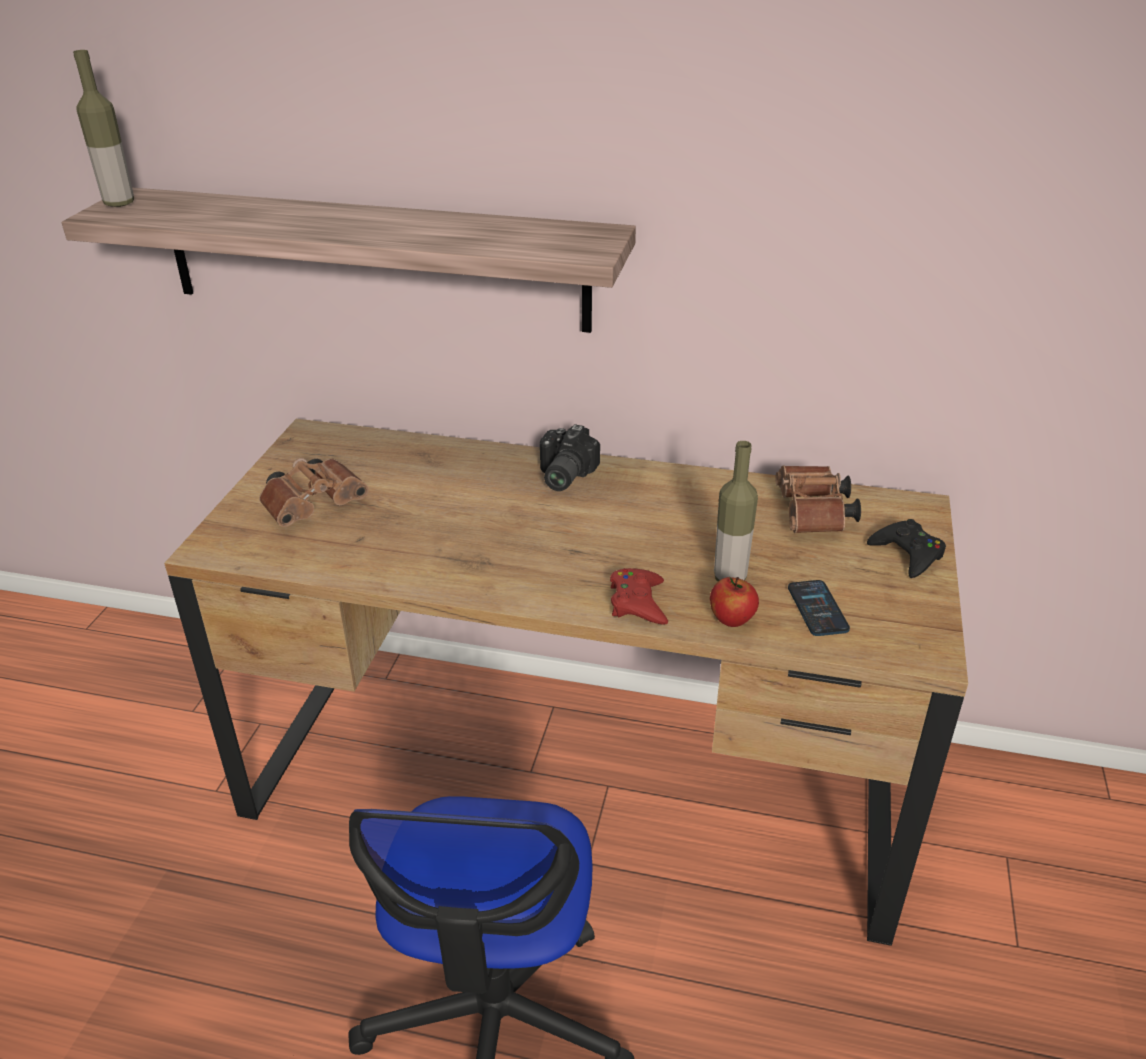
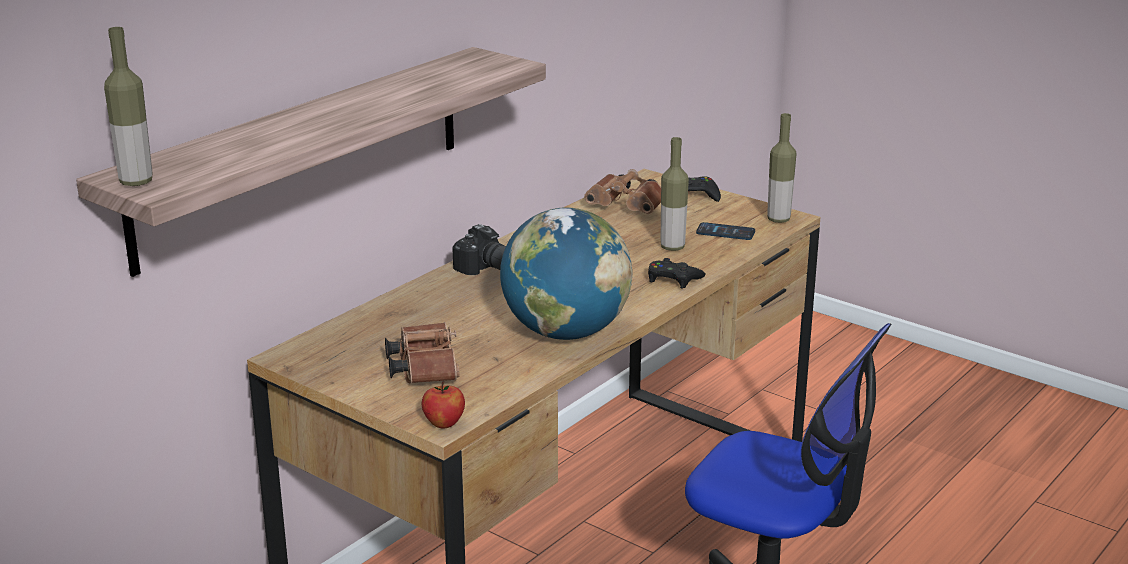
camera: 65 degrees left, 10 degrees down
red game controller [610,568,668,625] -> black game controller [648,258,705,289]
apple [710,576,759,627] -> apple moved to [422,381,465,428]
none -> globe [500,207,632,340]
none -> bottle [767,113,797,223]

